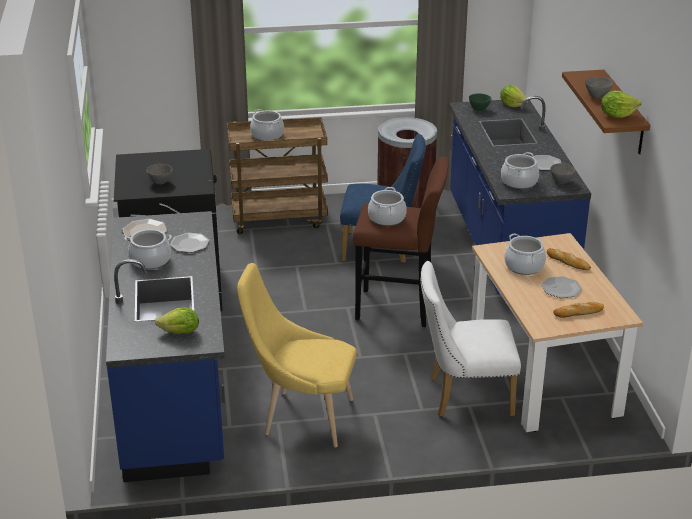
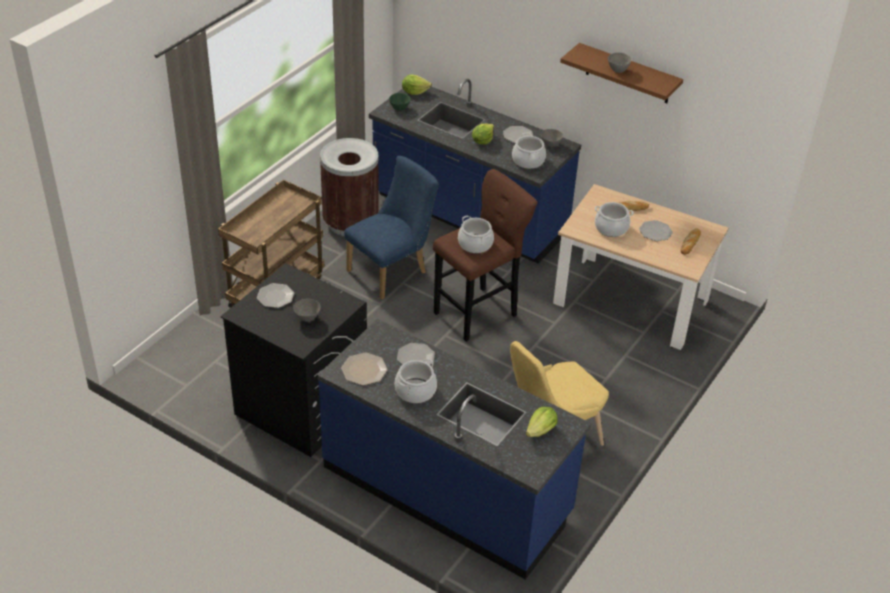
camera: 50 degrees left, 10 degrees up
cooking pot [250,109,284,141] -> none
white chair [421,261,521,416] -> none
lettuce [601,91,641,118] -> lettuce moved to [472,123,494,145]
none -> plate [257,283,294,308]

